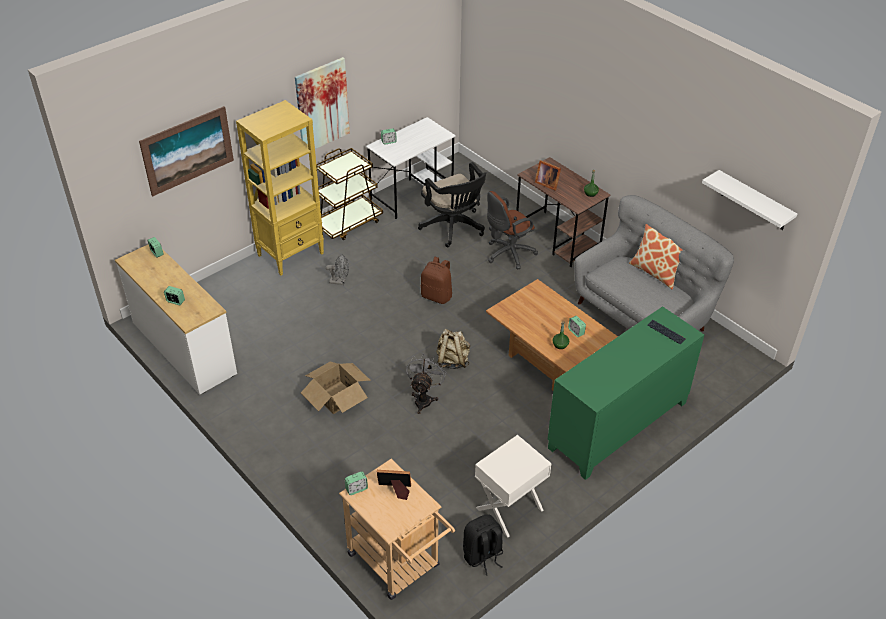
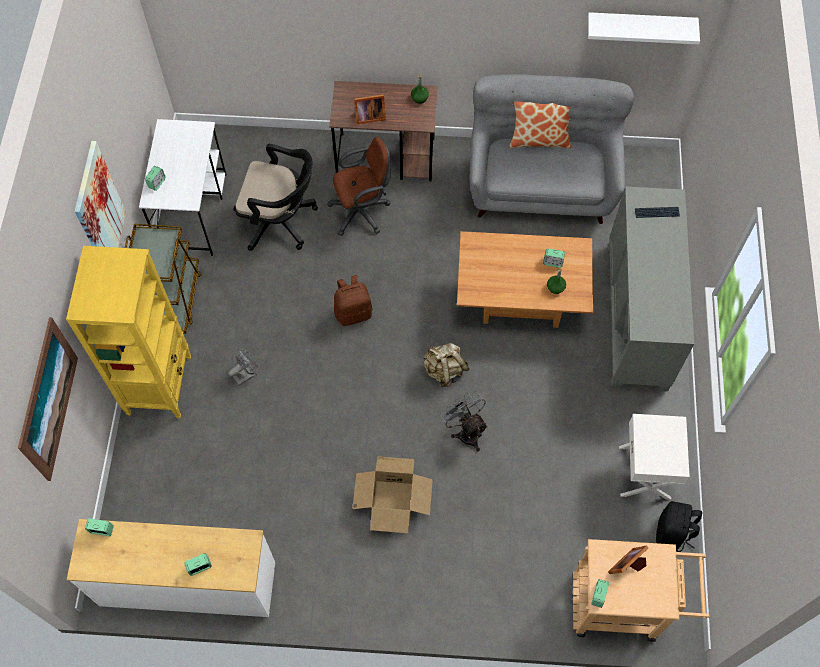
camera: 45 degrees left, 20 degrees up
brown office chair [487,191,538,269] -> brown office chair turned 120 degrees counterclockwise [327,137,391,236]
green cabinet [548,306,704,480] -> grey cabinet [608,187,694,391]

